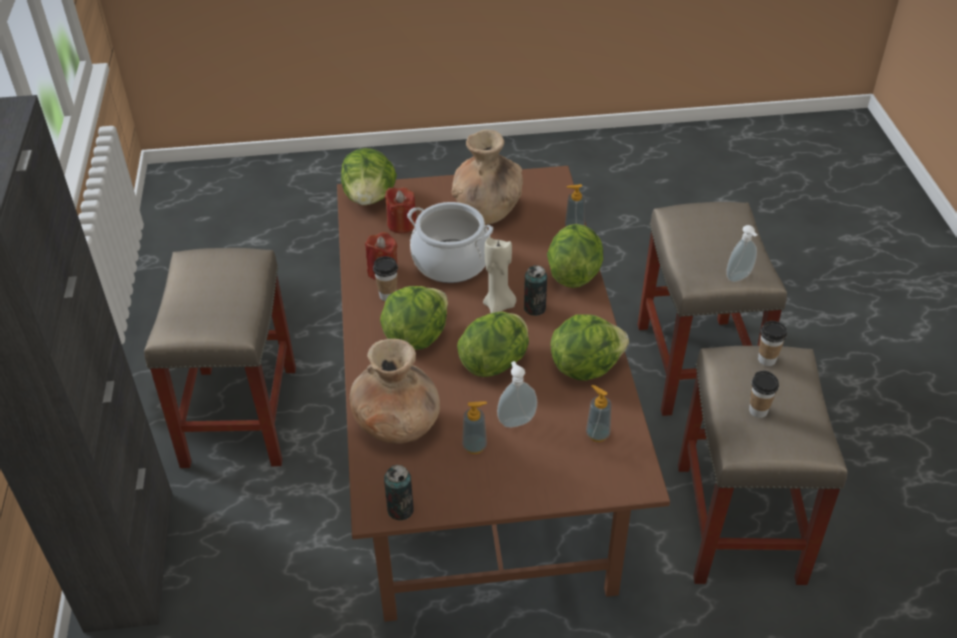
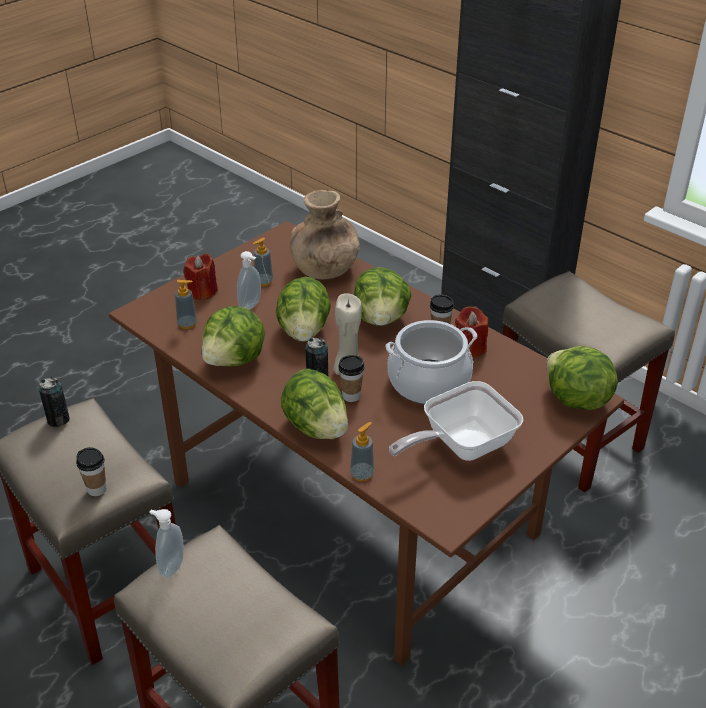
camera: 140 degrees right, 5 degrees down
can [384,465,414,521] -> can moved to [39,377,70,427]
red candle [385,187,416,234] -> red candle moved to [183,253,218,301]
brown vase [451,130,523,224] -> frying pan [389,381,524,461]
cup [749,371,779,418] -> cup moved to [338,355,364,402]

